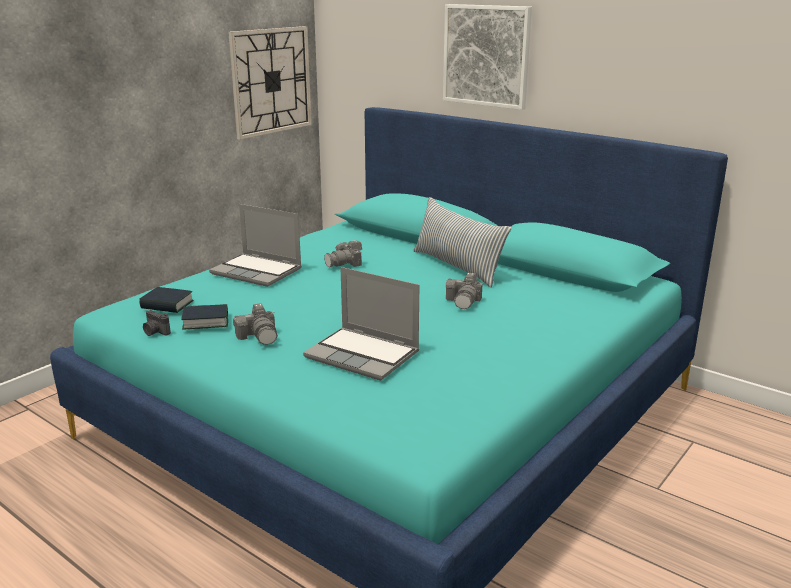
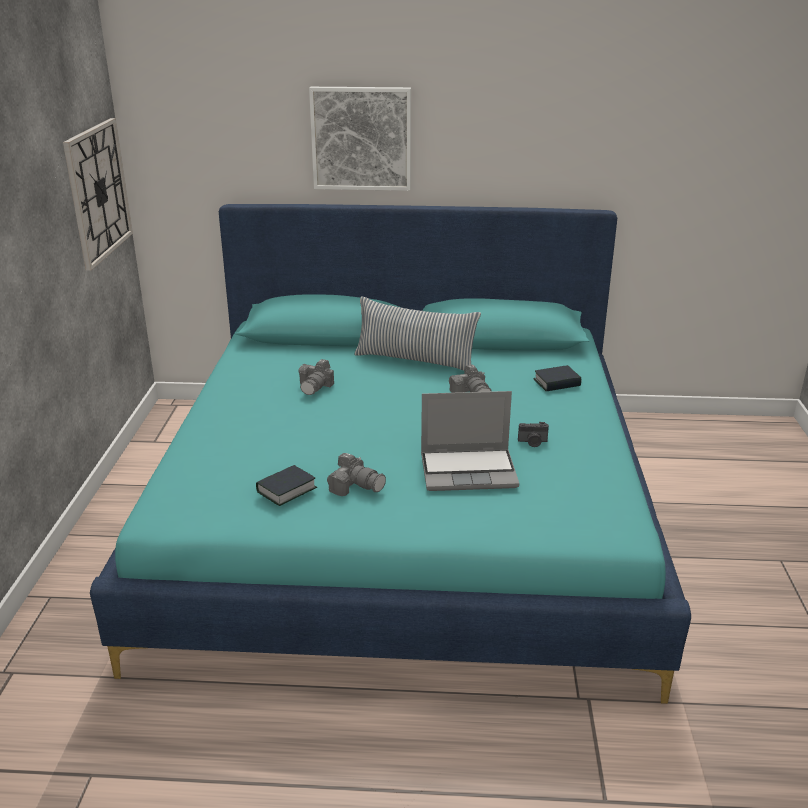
camera: 35 degrees left, 5 degrees up
book [139,287,194,313] -> book moved to [533,365,581,391]
camera [143,310,171,336] -> camera moved to [518,422,549,447]
laptop [209,204,302,287] -> none

